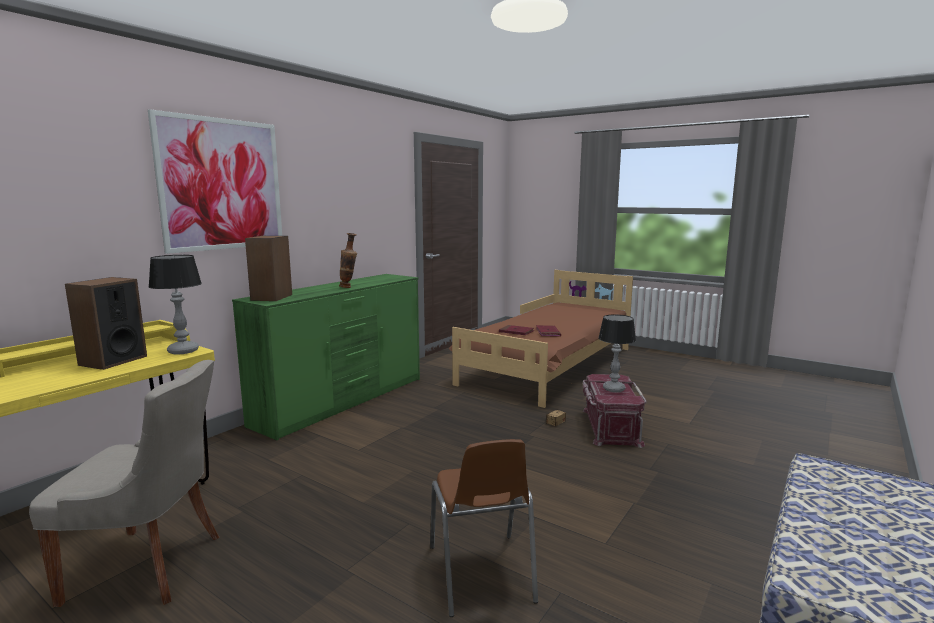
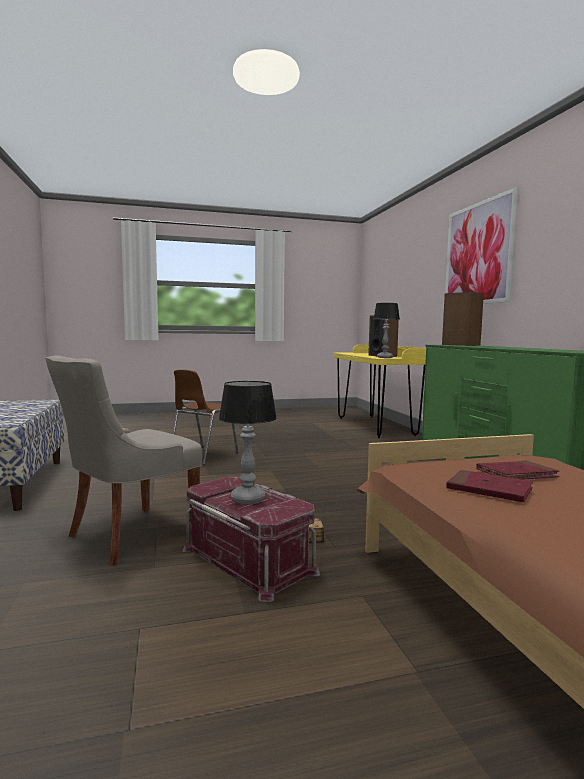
camera: 130 degrees right, 5 degrees down
grey chair [29,360,219,607] -> grey chair moved to [45,355,202,565]
vase [339,233,357,288] -> none
brown chair [430,439,538,617] -> brown chair turned 90 degrees counterclockwise [172,369,239,465]

